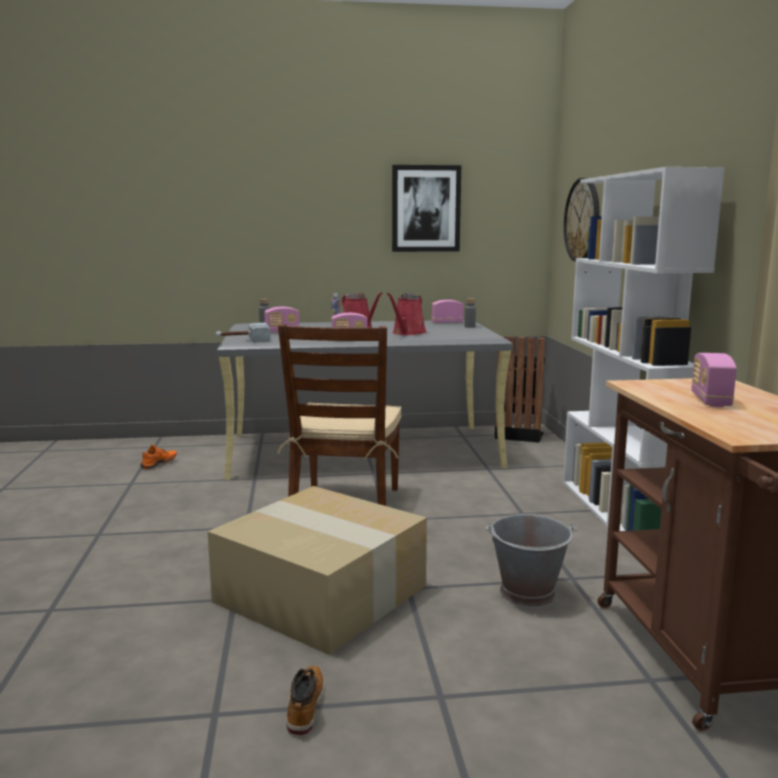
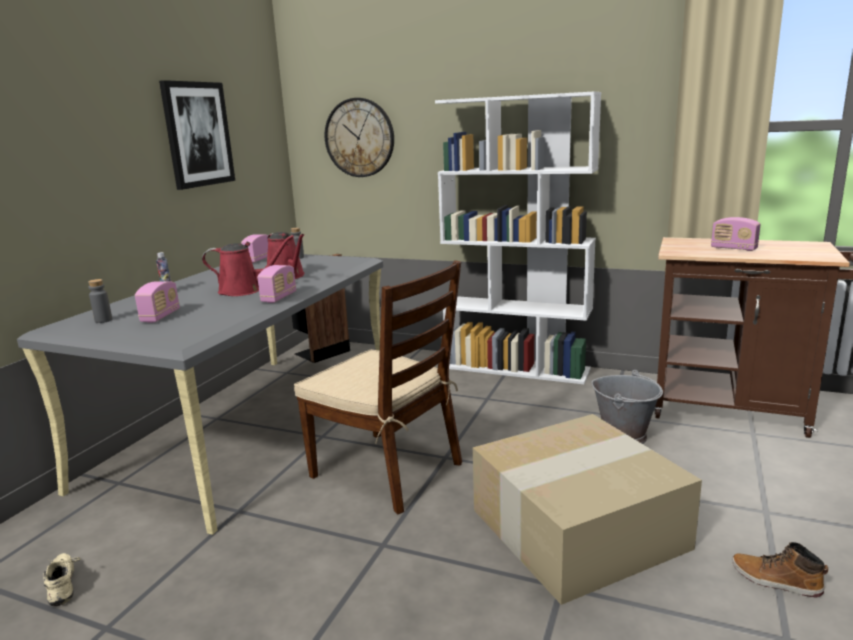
camera: 60 degrees left, 5 degrees up
orange shoe [140,445,177,469] -> beige shoe [44,553,81,606]
hammer [216,323,271,342] -> none

